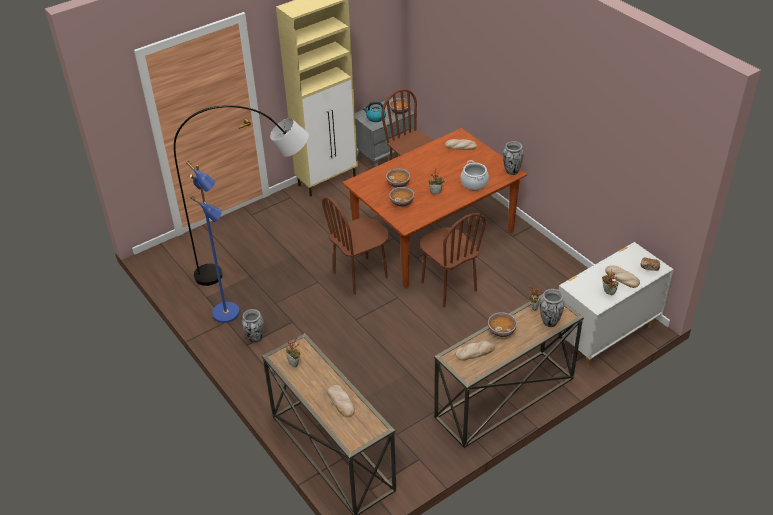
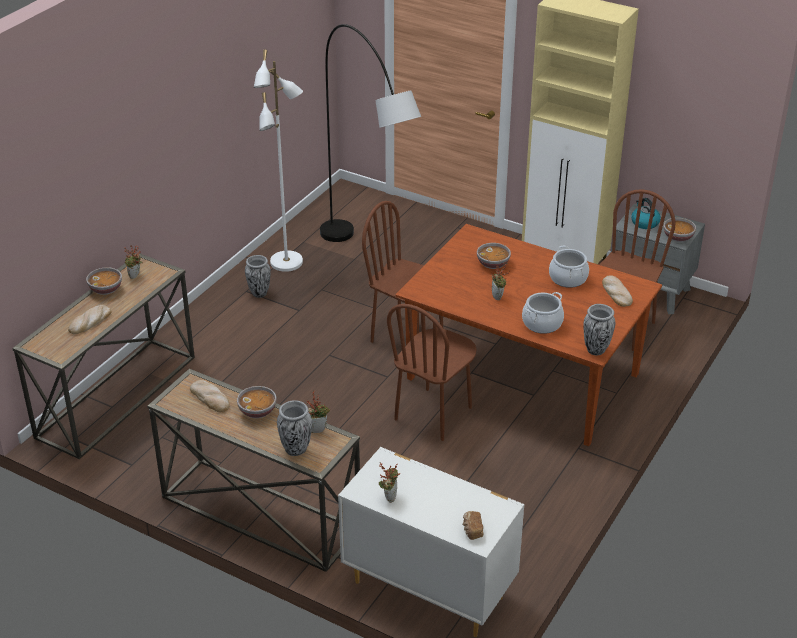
camera: 65 degrees right, 5 degrees down
blue floor lamp [186,161,240,323] -> white floor lamp [254,49,303,272]
bowl [389,187,414,207] -> bowl moved to [86,267,122,295]
bread [605,265,640,288] -> none
none -> cooking pot [549,246,589,288]

